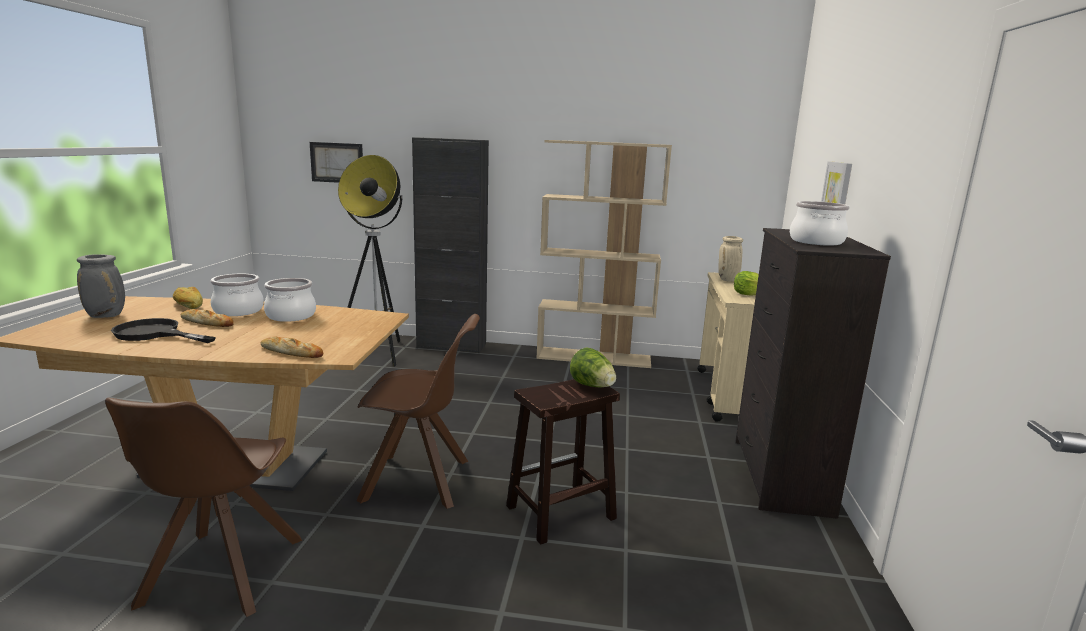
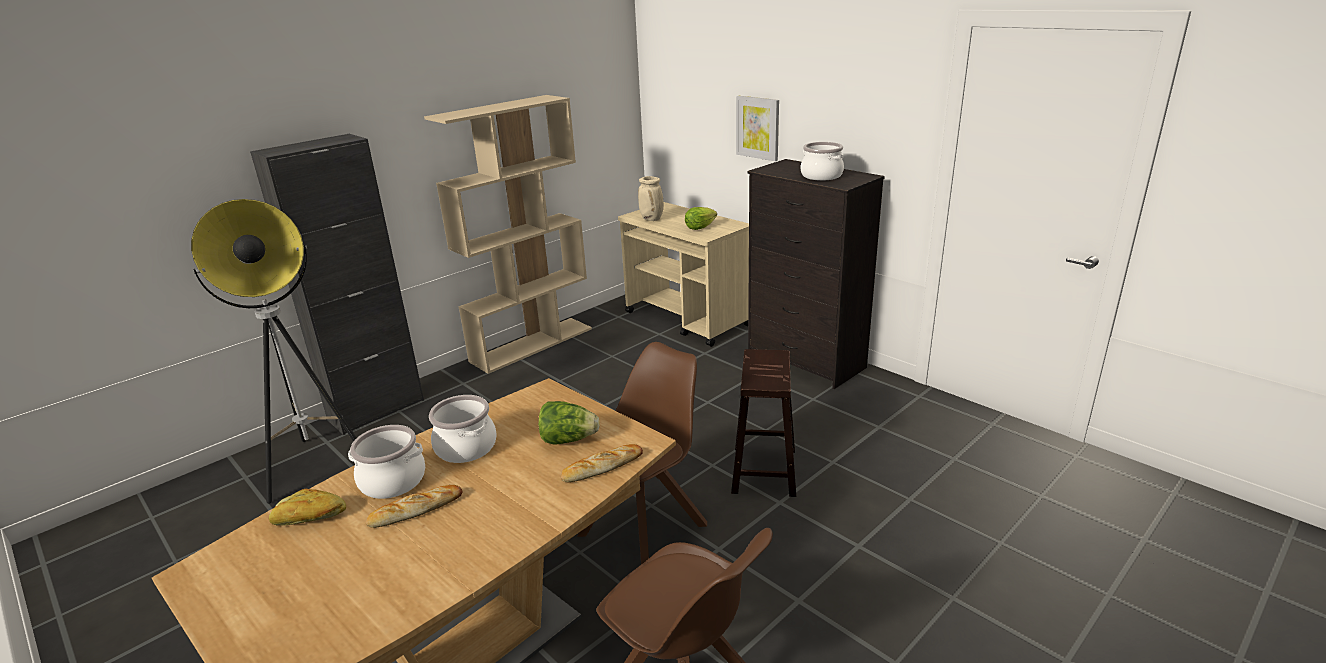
camera: 50 degrees left, 10 degrees up
grey vase [77,254,125,318] -> none
black frying pan [111,318,216,343] -> none
picture [310,142,363,183] -> none
lettuce [570,347,616,387] -> lettuce moved to [538,401,600,444]

